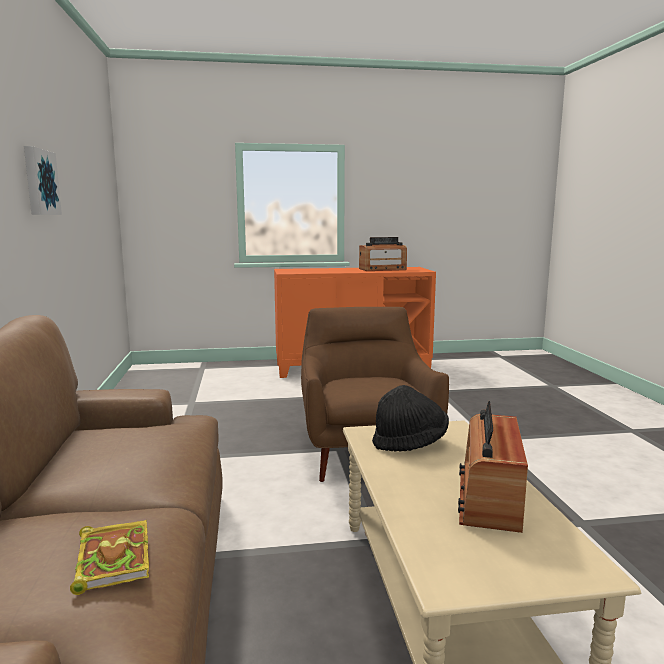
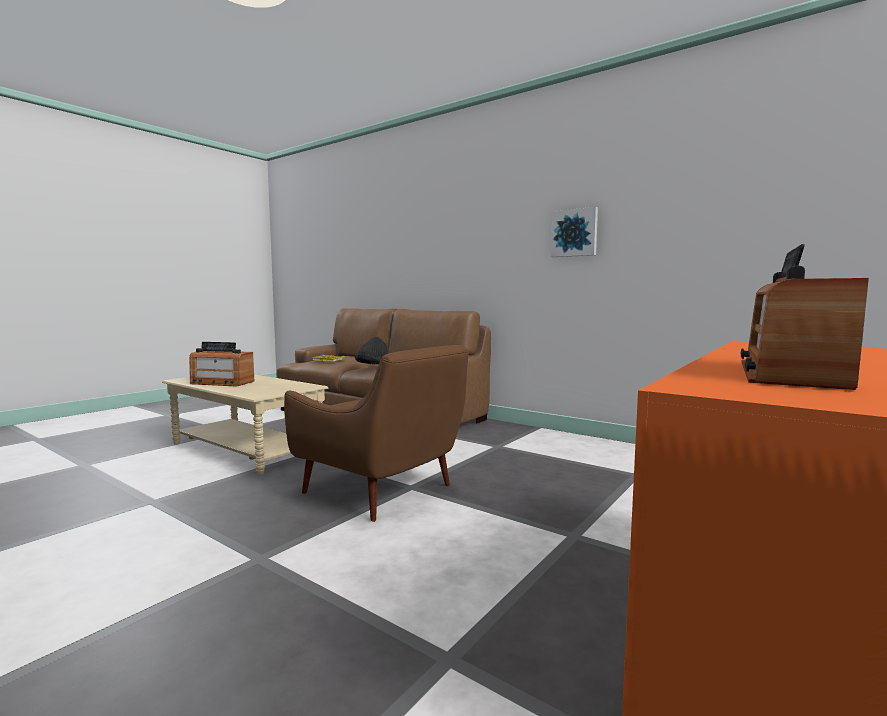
camera: 135 degrees right, 5 degrees down
black hat [372,385,449,452] -> black hat moved to [355,337,388,364]
radio [458,401,528,533] -> radio turned 135 degrees clockwise [189,342,254,387]

